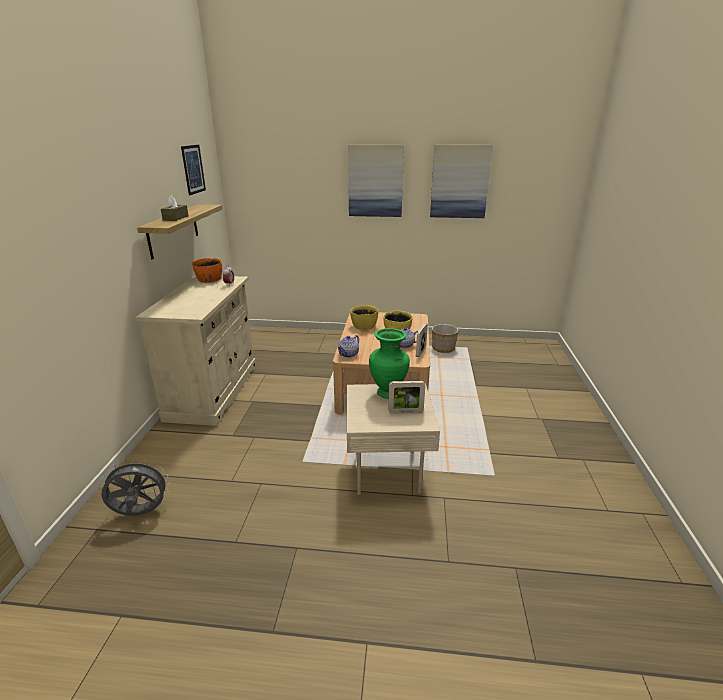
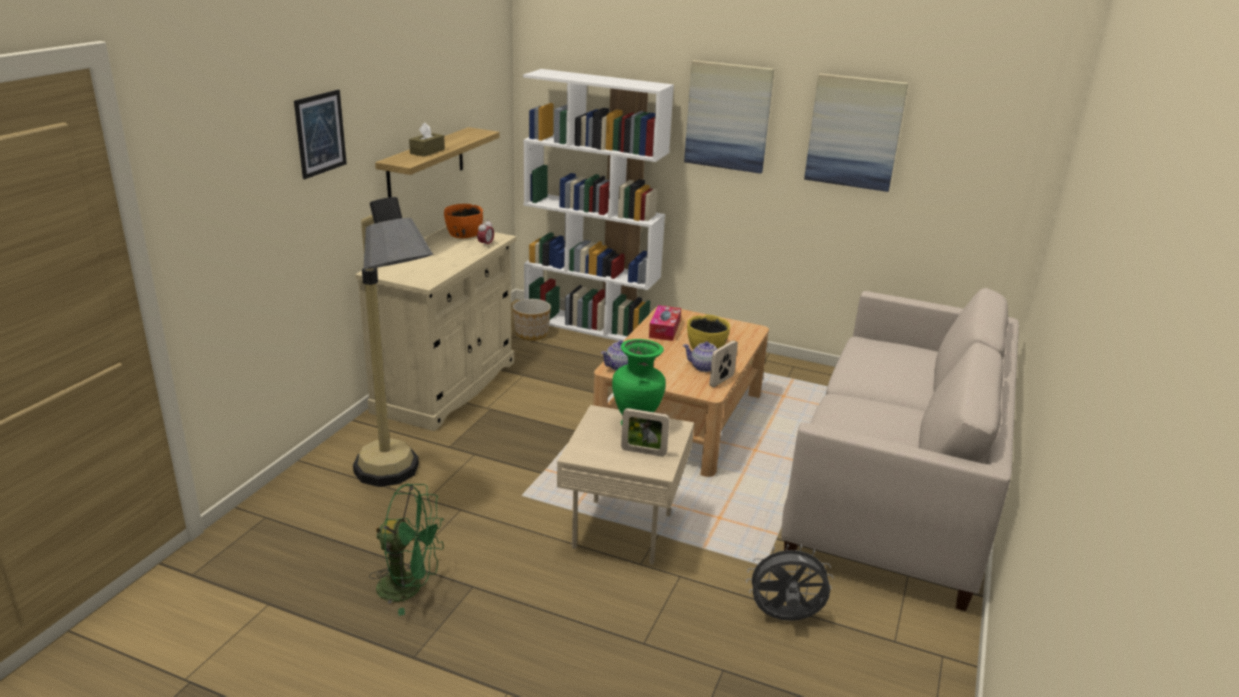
camera: 15 degrees right, 0 degrees up
grey fan [100,459,170,516] -> grey fan moved to [746,544,834,621]
picture [181,145,206,195] -> picture moved to [294,90,347,179]
yellow bowl [350,305,378,330] -> tissue box [649,305,681,341]
planter [432,324,458,353] -> planter moved to [513,299,551,341]
none -> floor lamp [353,197,433,487]
none -> green fan [369,483,444,616]
none -> white bookcase [523,69,674,341]
none -> beige sofa [781,288,1019,611]

